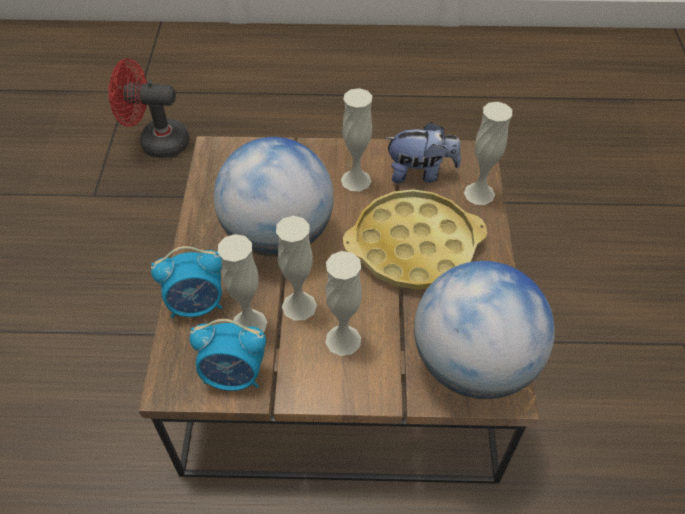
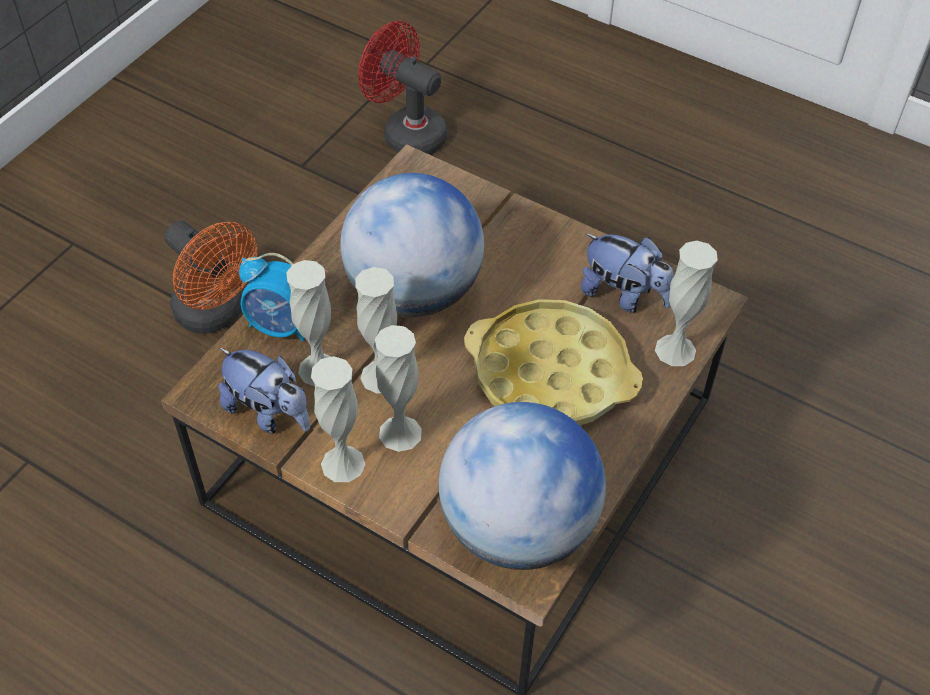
camera: 30 degrees right, 0 degrees up
alarm clock [190,319,266,391] -> plush toy [219,348,310,434]
white vase [341,88,372,191] -> white vase moved to [311,356,365,482]
none -> orange fan [165,221,258,334]

